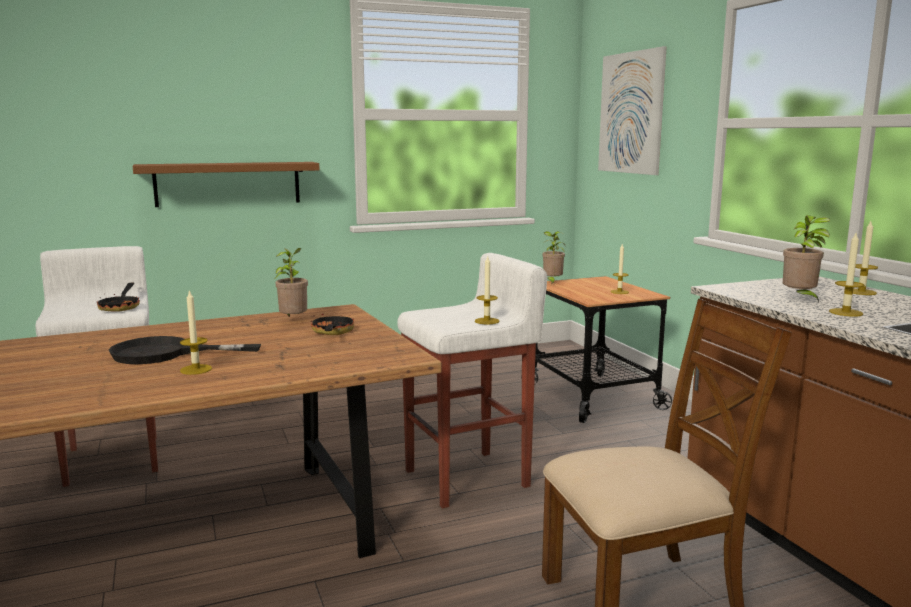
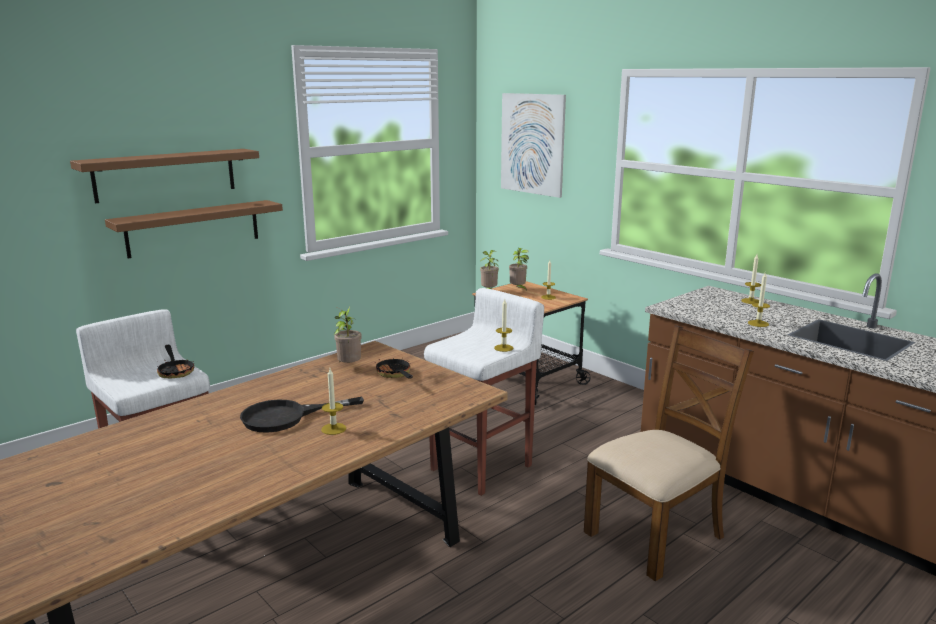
camera: 20 degrees left, 5 degrees up
potted plant [783,215,830,302] -> potted plant moved to [509,248,529,291]
none -> brown shelf [70,149,259,203]

